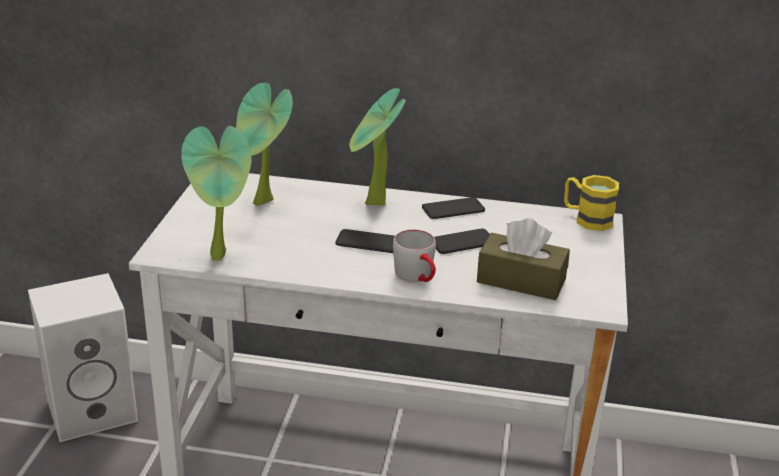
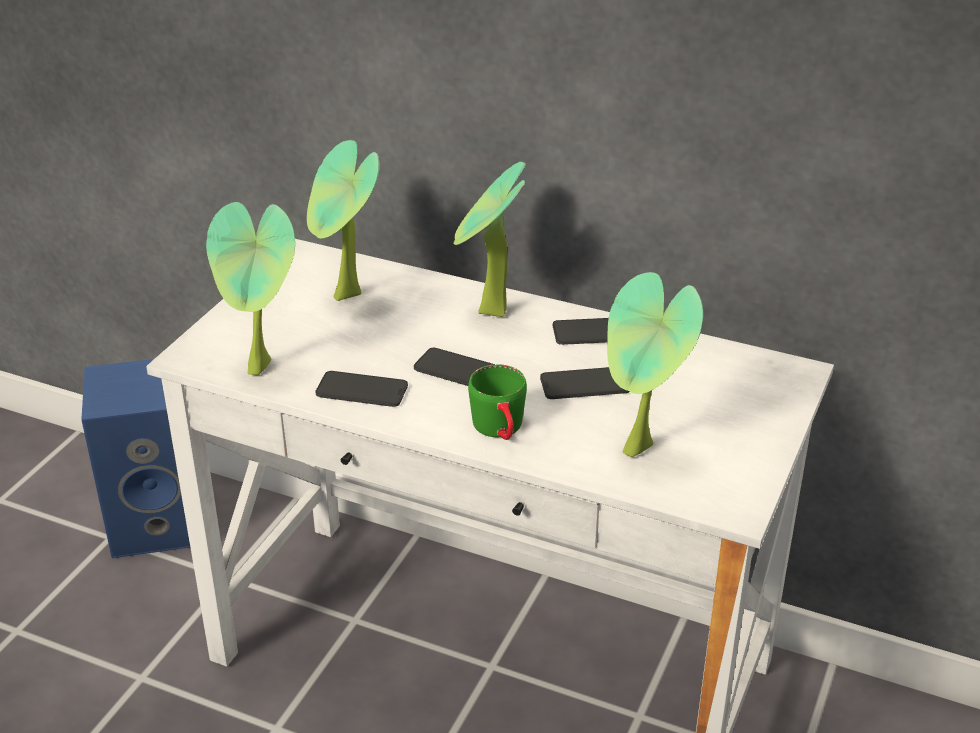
camera: 15 degrees right, 5 degrees up
white speaker [28,273,138,442] -> blue speaker [81,359,190,558]
grey mug [393,229,436,282] -> green mug [468,364,527,440]
brown tissue box [477,218,570,300] -> potted plant [607,272,703,457]
yellow mug [564,175,619,231] -> none
none -> phone [315,371,408,407]

